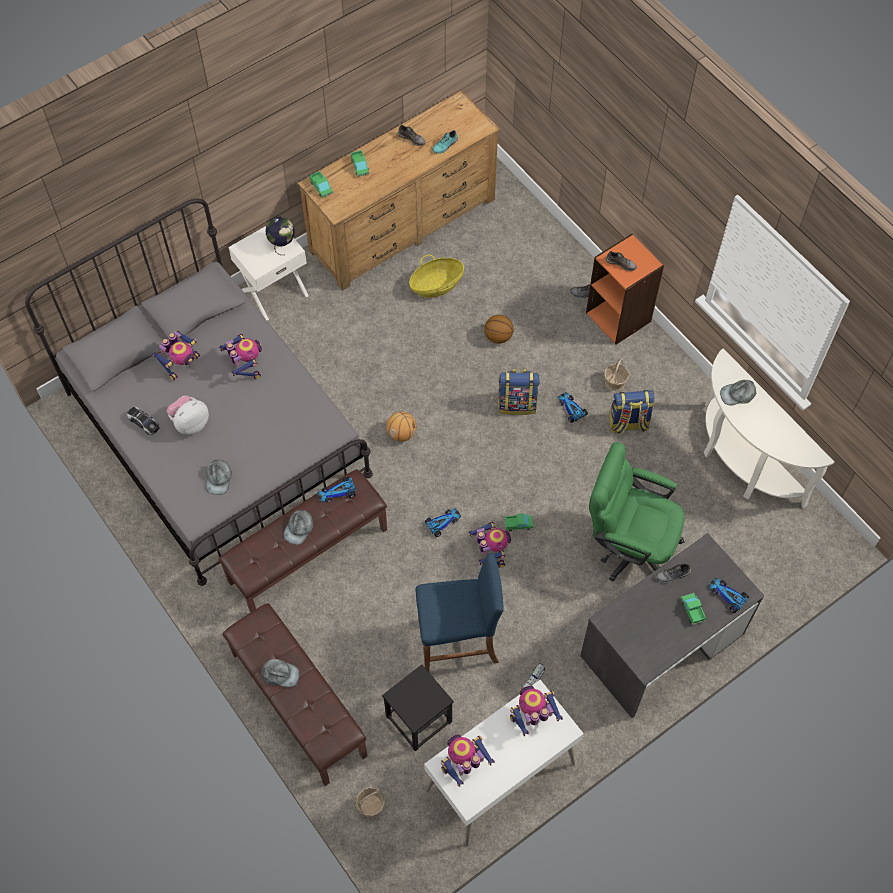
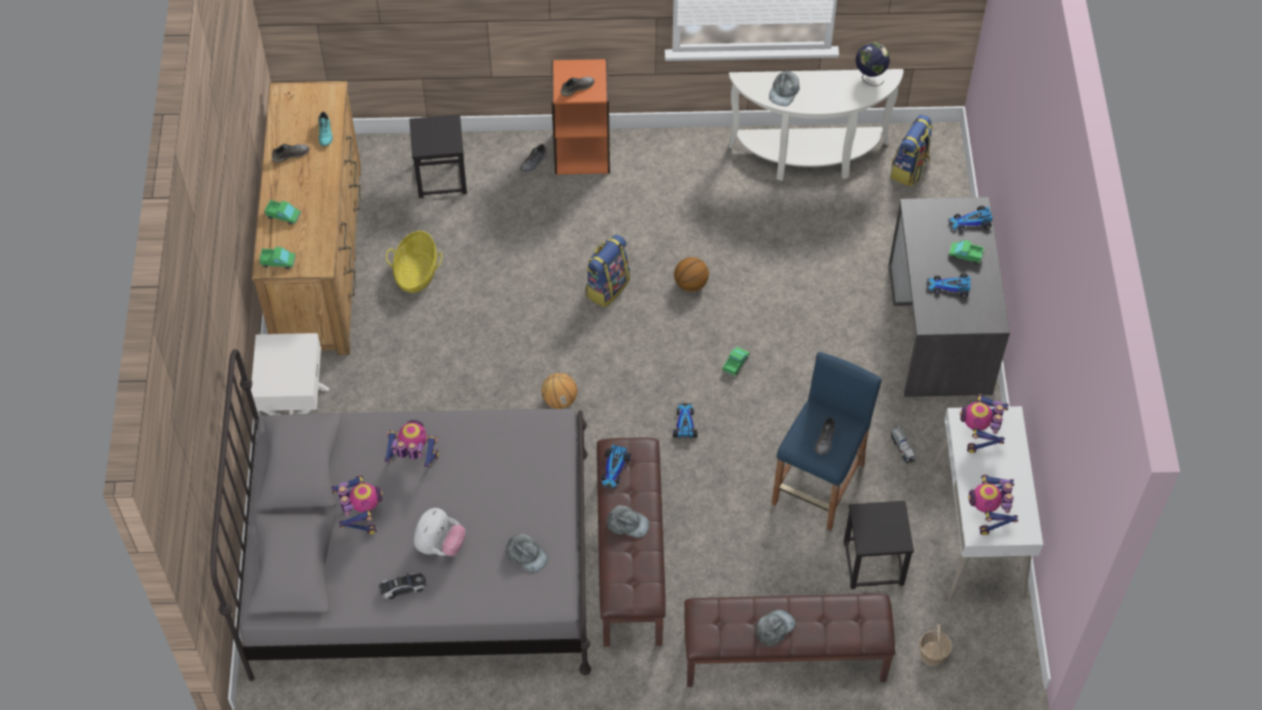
camera: 55 degrees left, 5 degrees down
plush toy [167,395,209,435] -> plush toy turned 150 degrees counterclockwise [414,508,466,556]
globe [266,217,295,255] -> globe moved to [856,42,890,86]
grey cap [283,509,313,545] -> grey cap turned 45 degrees counterclockwise [606,505,650,538]
toy robot [469,521,511,568] -> none
basketball [484,315,514,344] -> basketball moved to [674,257,709,292]
toy car [558,392,588,423] -> toy car moved to [926,274,971,298]
green office chair [589,442,685,582] -> none
basket [604,358,629,391] -> none
backpack [609,390,655,435] -> backpack moved to [890,115,933,187]
grey shoe [655,564,691,583] -> grey shoe moved to [815,417,836,455]
none -> black stool [410,114,467,198]

